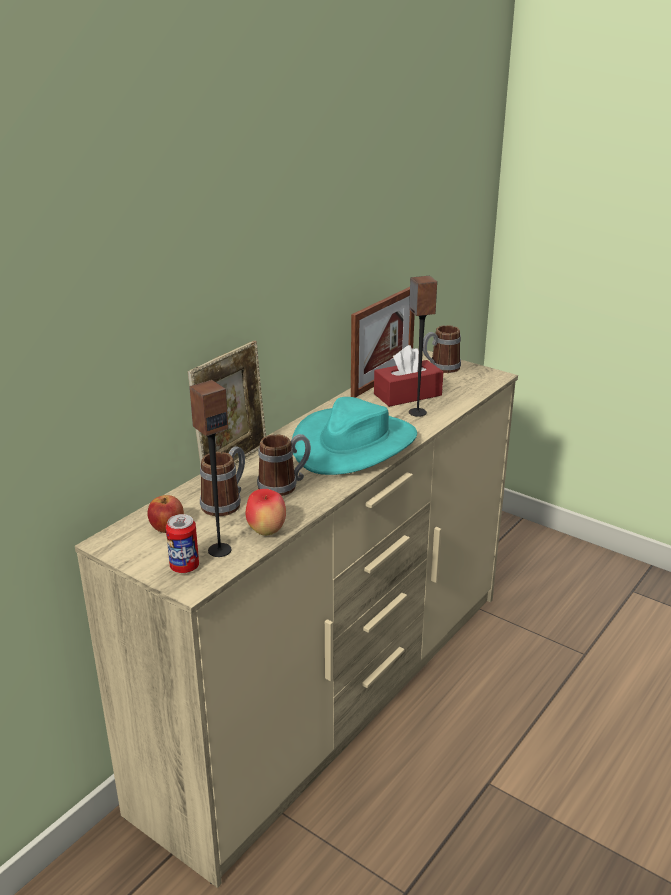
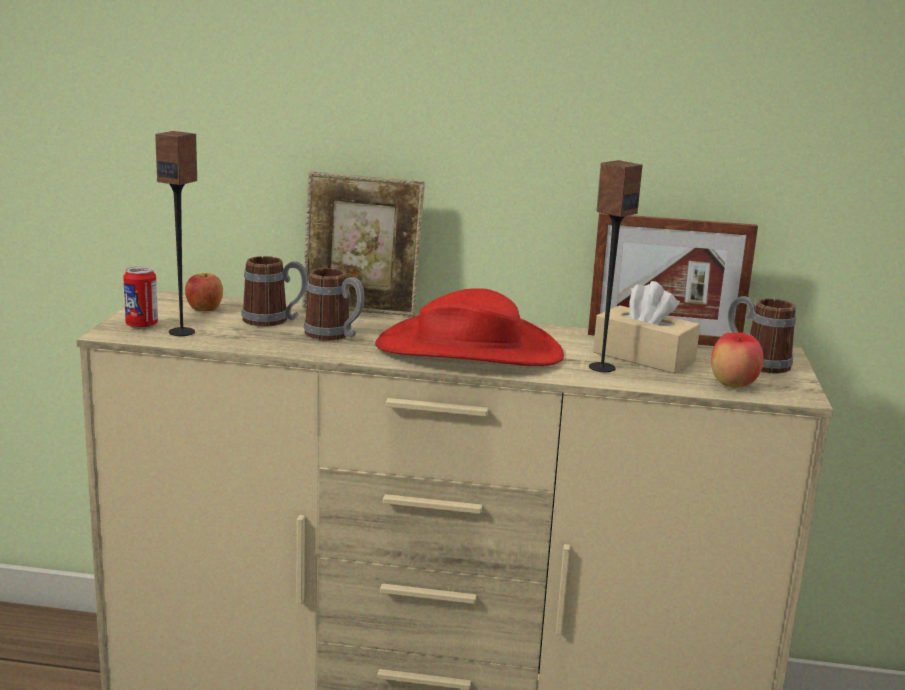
camera: 60 degrees right, 10 degrees down
apple [246,489,286,536] -> apple moved to [711,332,764,388]
turquoise hat [292,397,417,475] -> red hat [375,288,564,366]
red tissue box [374,345,443,407] -> beige tissue box [593,281,700,374]

